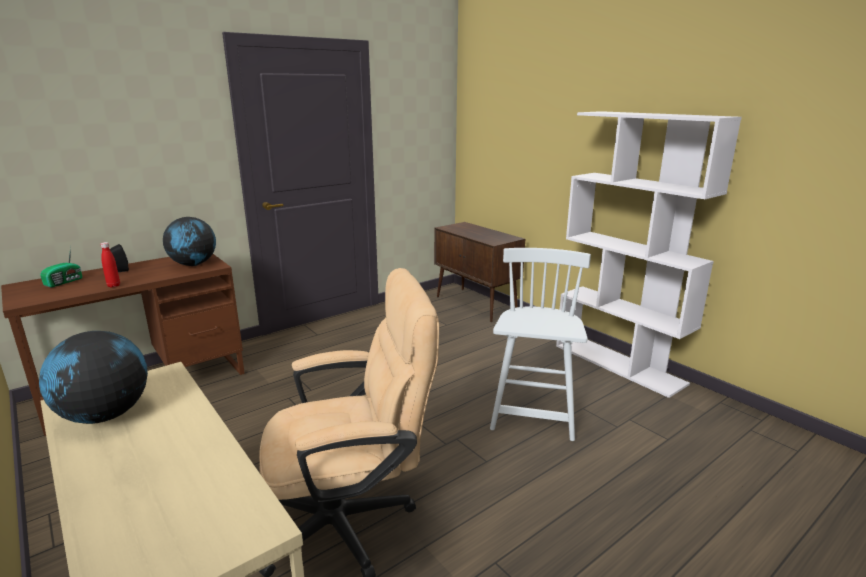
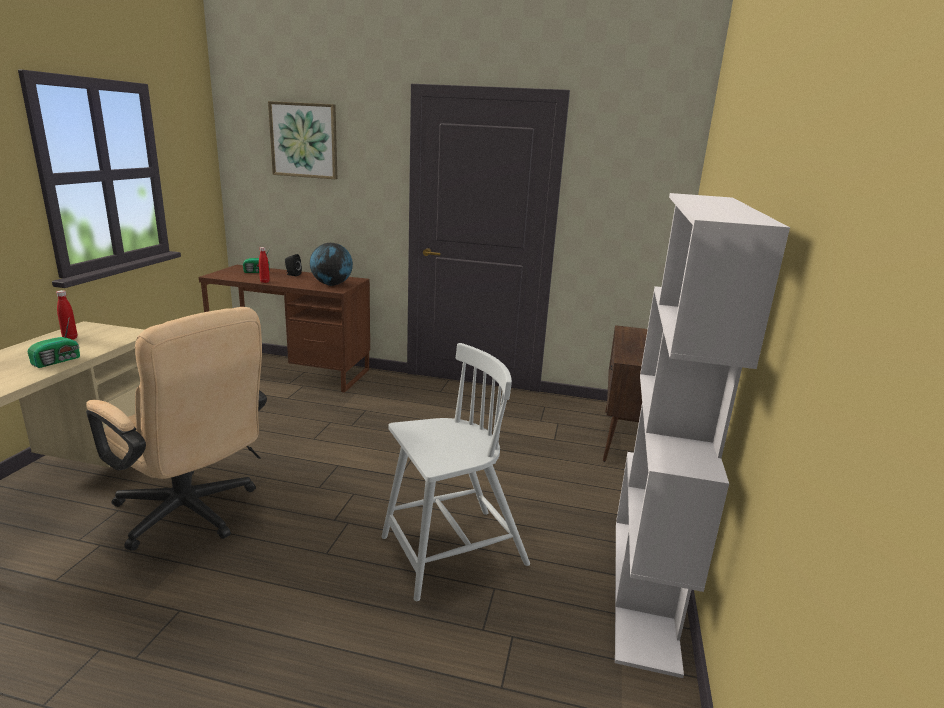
camera: 50 degrees right, 0 degrees up
globe [39,331,148,424] -> red bottle [56,290,77,339]
none -> radio [28,319,80,368]
none -> picture [268,101,337,179]

